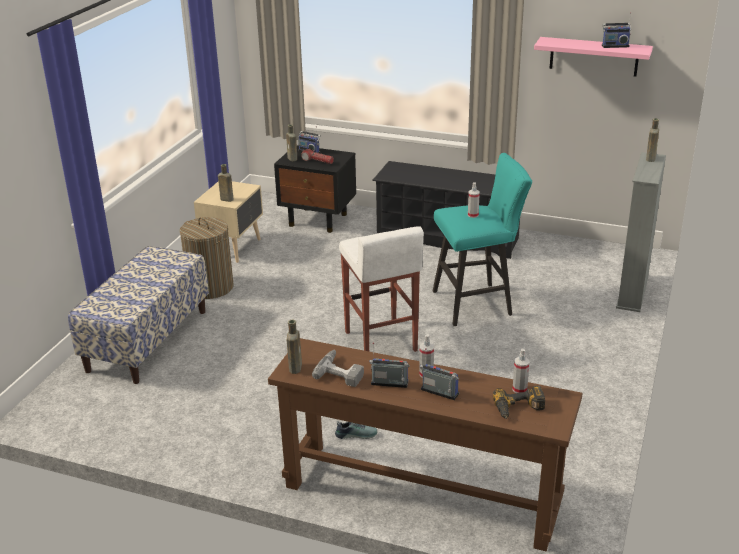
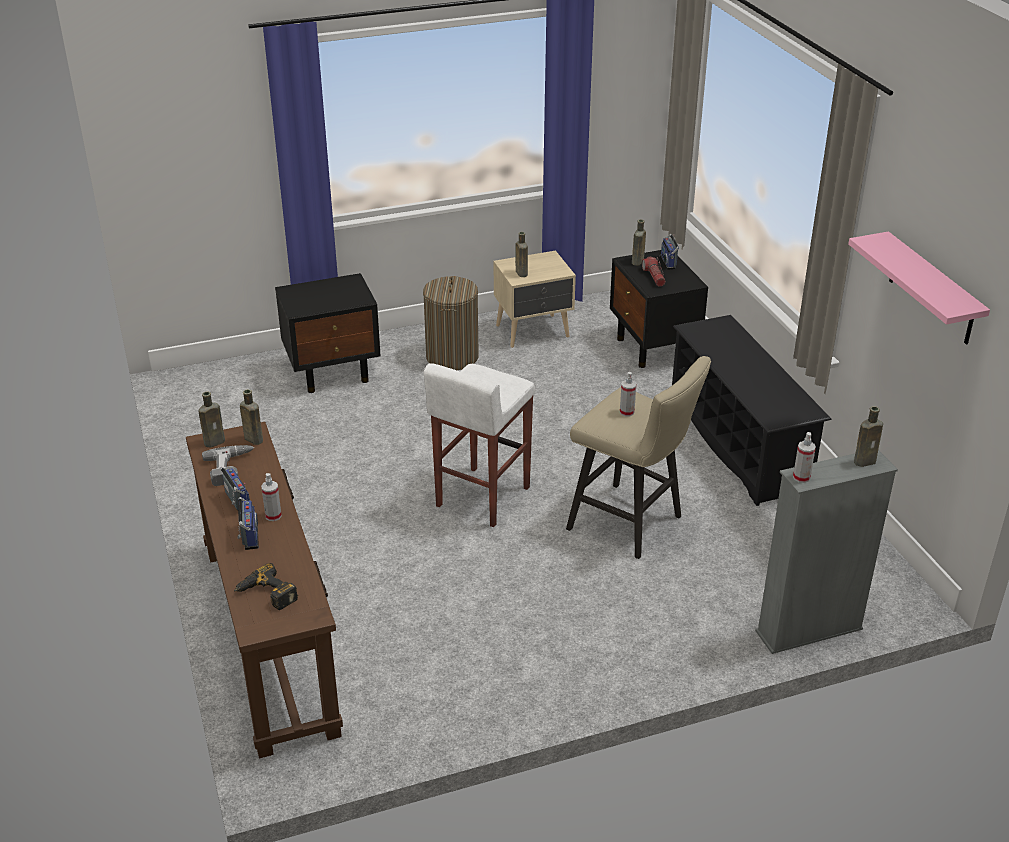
camera: 50 degrees right, 5 degrees up
bench [68,246,209,384] -> black nightstand [275,273,381,393]
shoe [335,421,378,439] -> none
turquoise stool [433,153,532,326] -> beige stool [566,356,711,559]
spray bottle [512,349,530,393] -> spray bottle moved to [793,432,816,483]
radio [602,12,631,48] -> none
none -> brown bottle [240,389,263,445]

